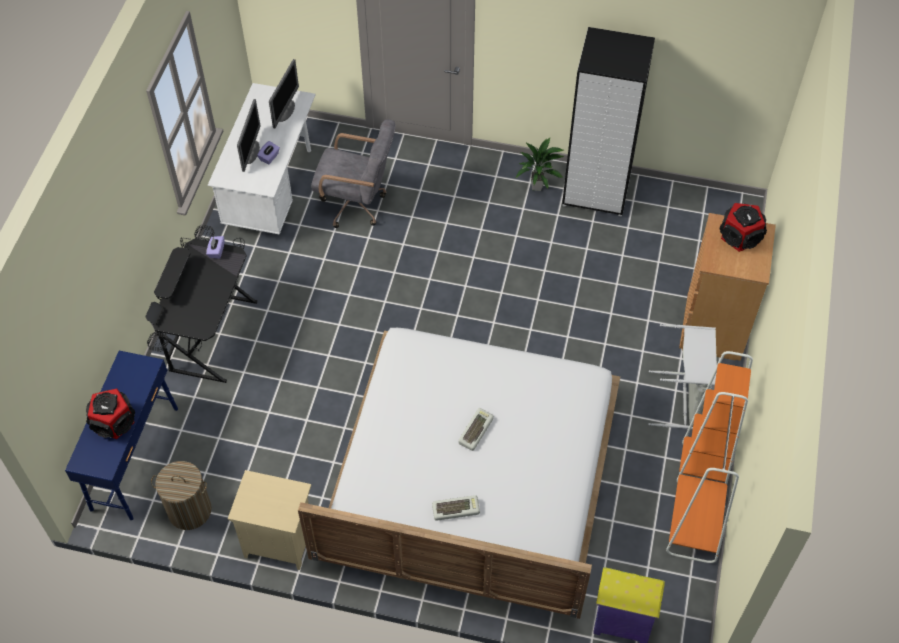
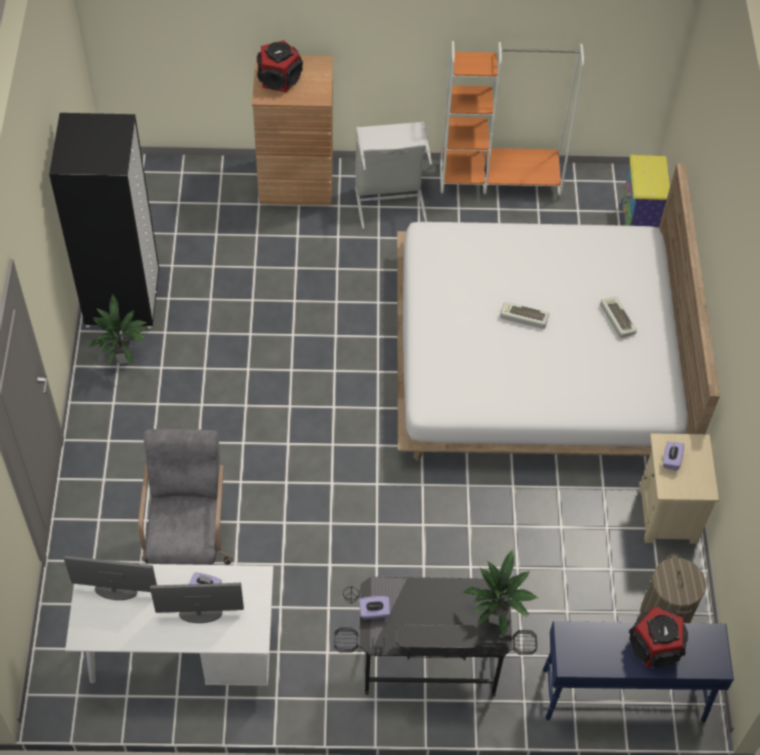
camera: 105 degrees left, 0 degrees up
none -> potted plant [462,549,538,637]
none -> purple tissue box [663,442,684,471]

